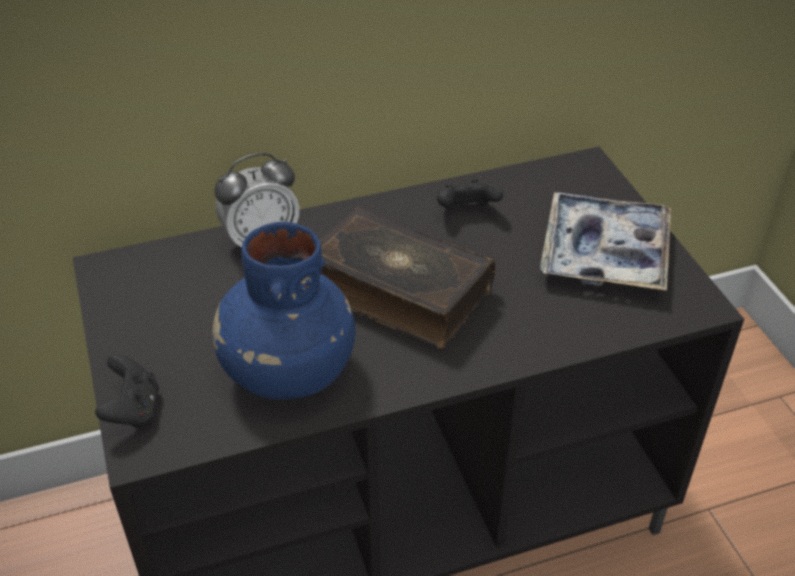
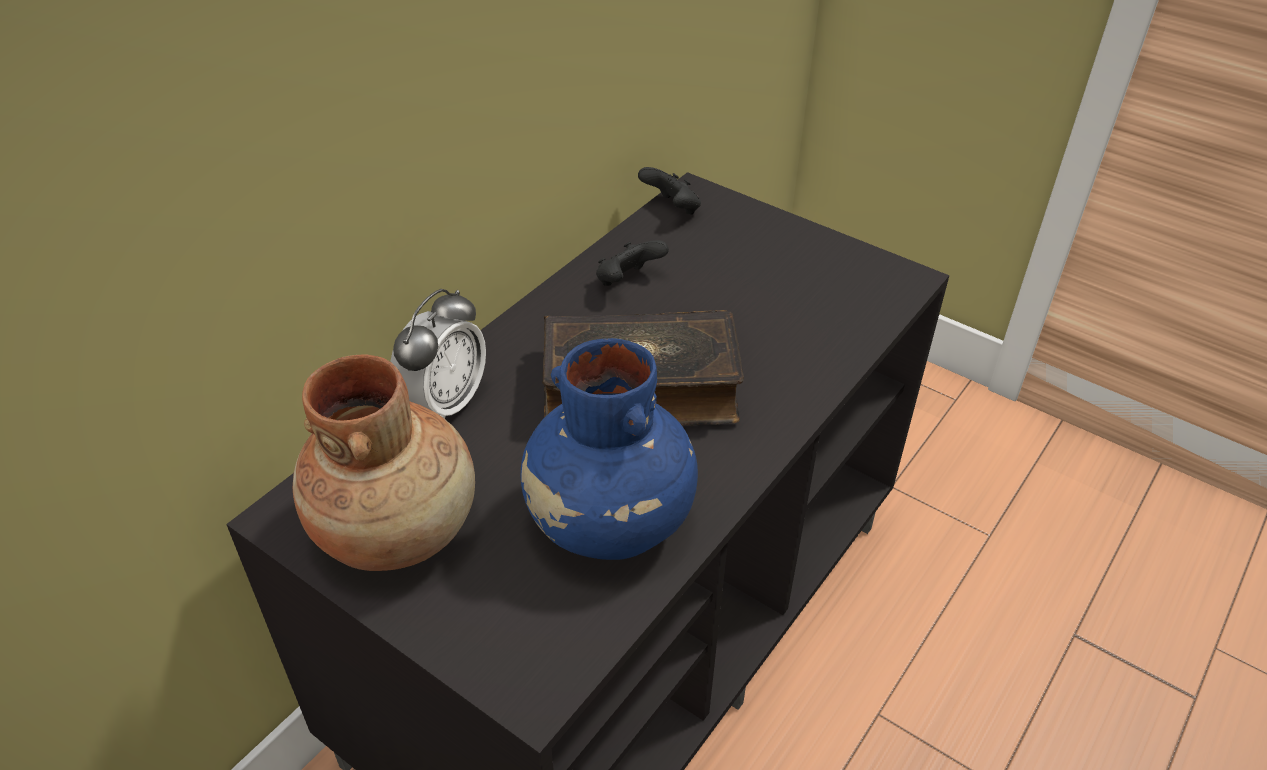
camera: 35 degrees left, 0 degrees up
black game controller [95,354,159,428] -> black game controller moved to [638,167,701,215]
tray [540,192,671,291] -> none
none -> brown vase [293,354,475,571]

